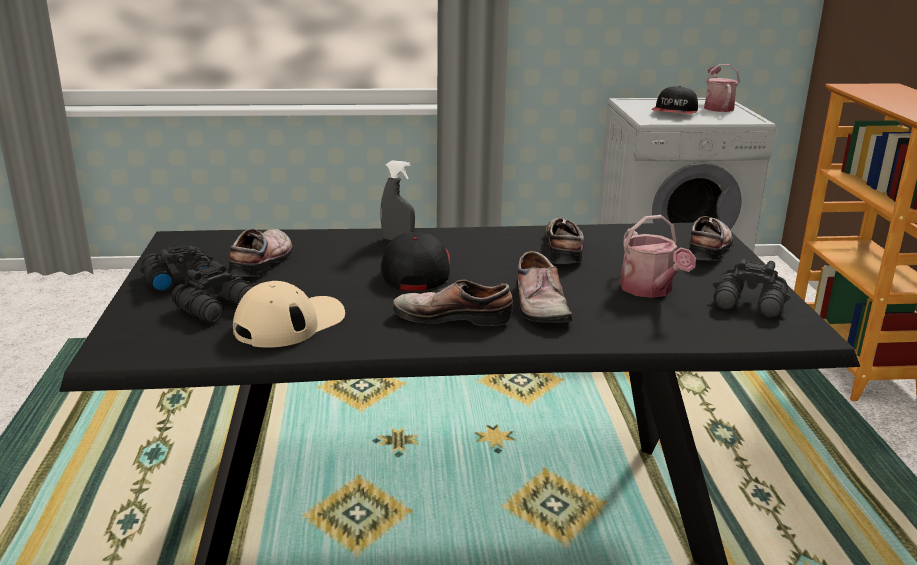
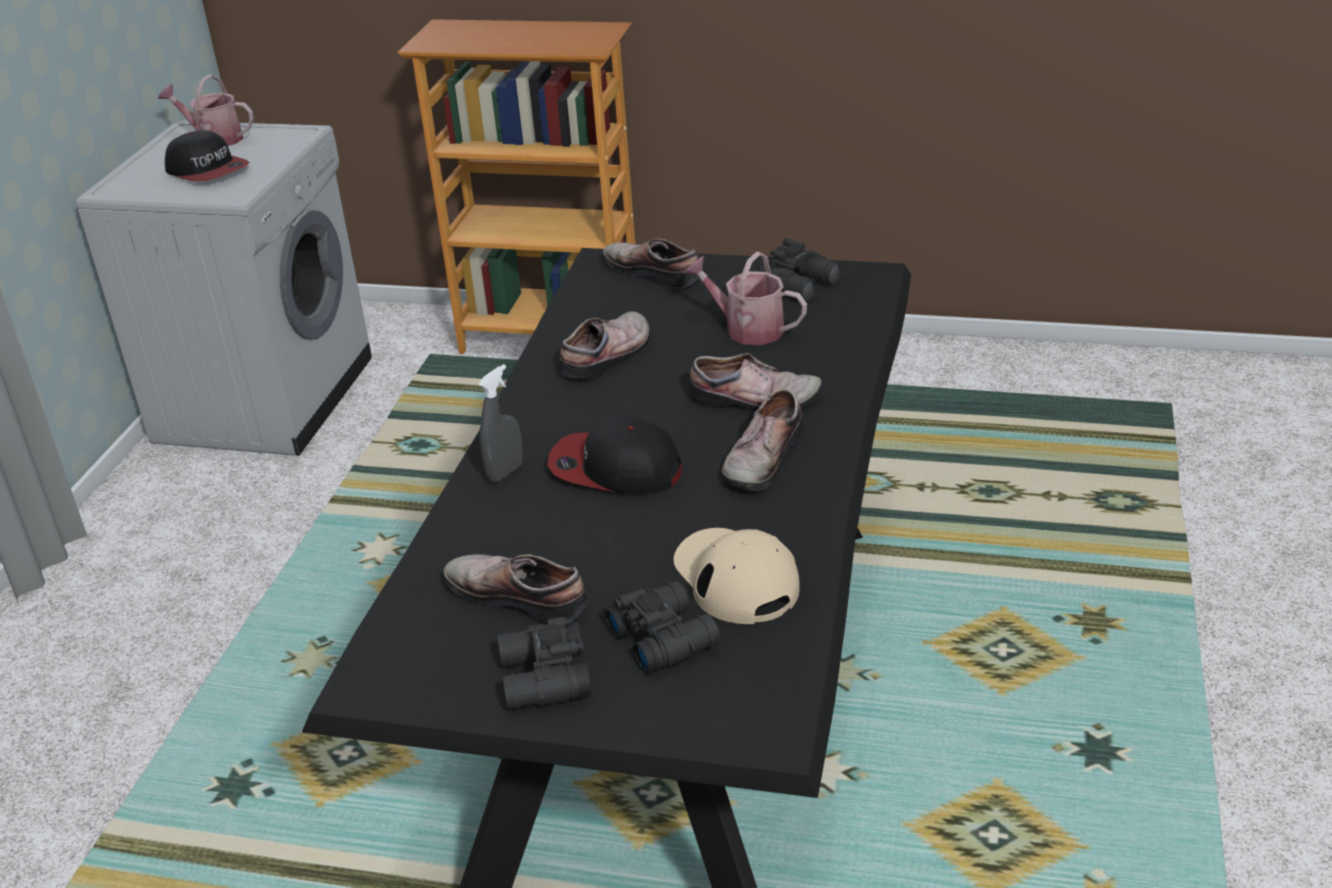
camera: 70 degrees left, 10 degrees up
shoe [545,218,584,264] -> shoe turned 105 degrees clockwise [559,311,650,379]
watering can [620,215,696,298] -> watering can turned 150 degrees counterclockwise [684,251,807,345]

